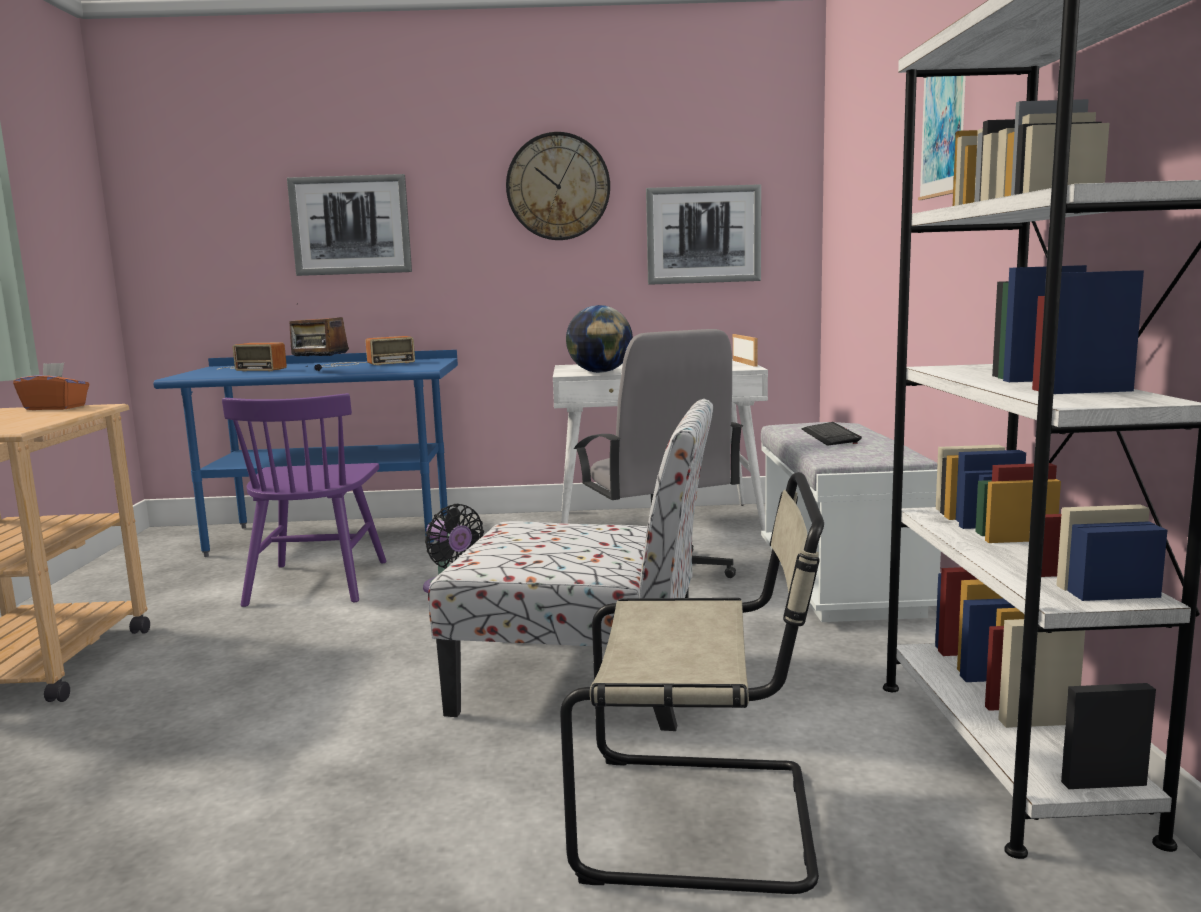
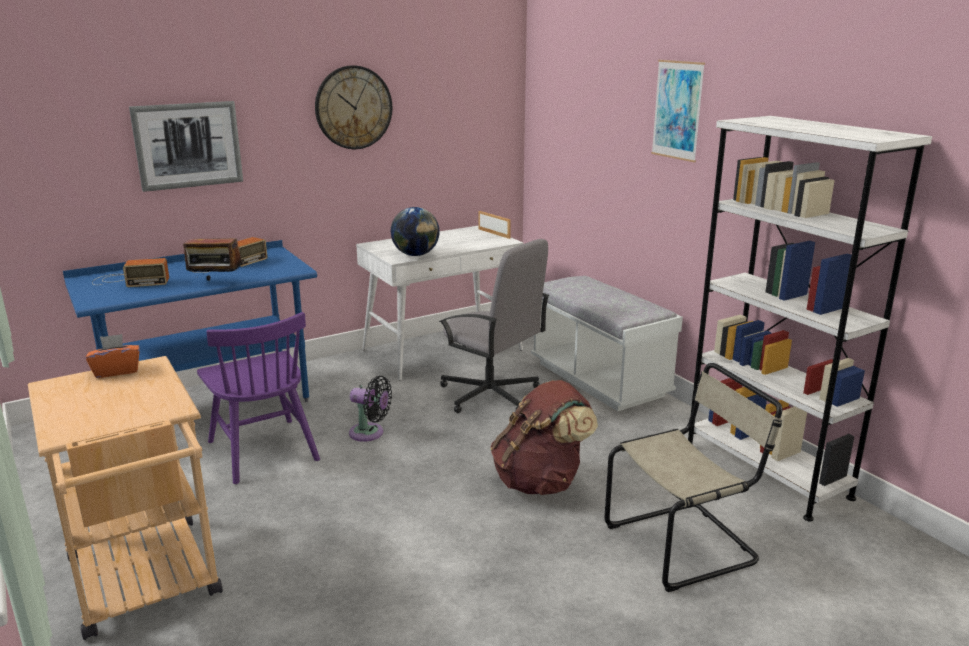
camera: 30 degrees left, 10 degrees up
chair [428,399,713,731] -> brown backpack [490,380,598,495]
picture [646,184,761,285] -> none
keyboard [801,422,862,446] -> none

